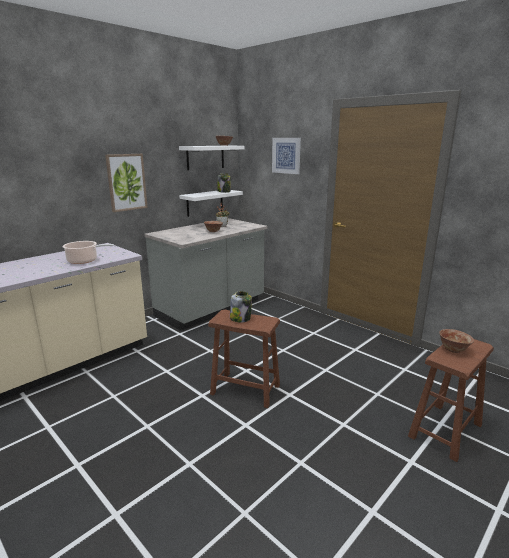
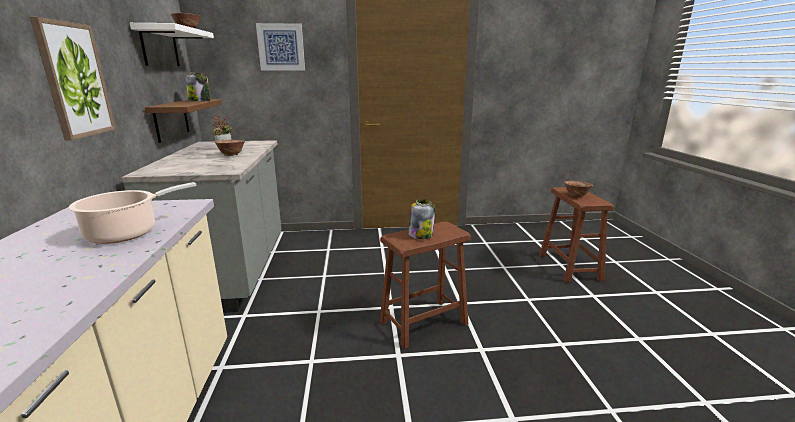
camera: 50 degrees left, 0 degrees up
white shelf [179,190,243,217] -> brown shelf [145,99,222,143]

